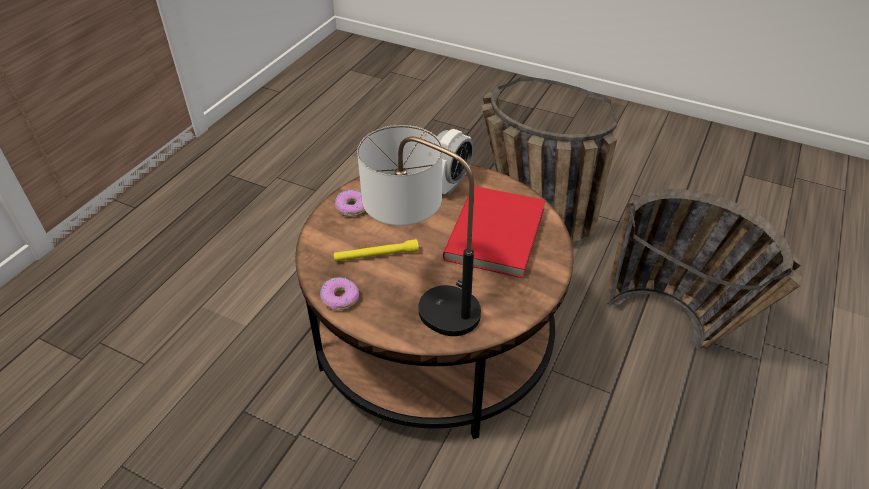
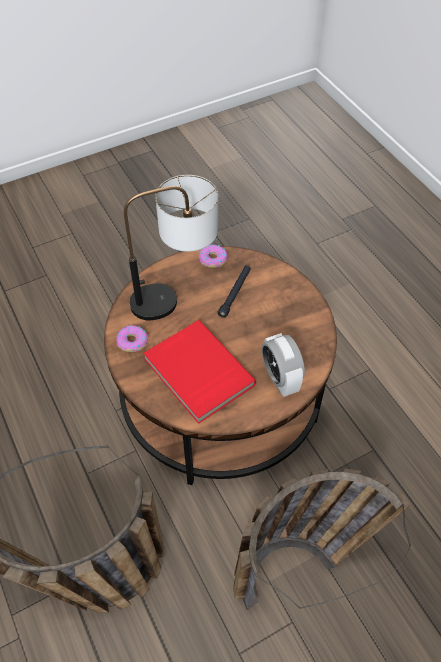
camera: 125 degrees right, 10 degrees up
yellow flashlight [334,239,419,261] -> black flashlight [217,265,251,318]
donut [335,190,365,217] -> donut moved to [116,325,148,352]

